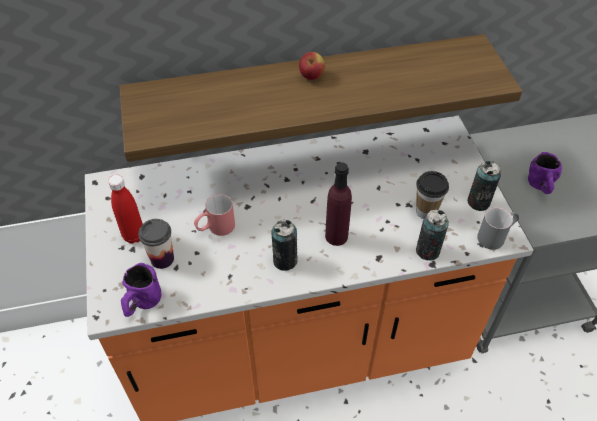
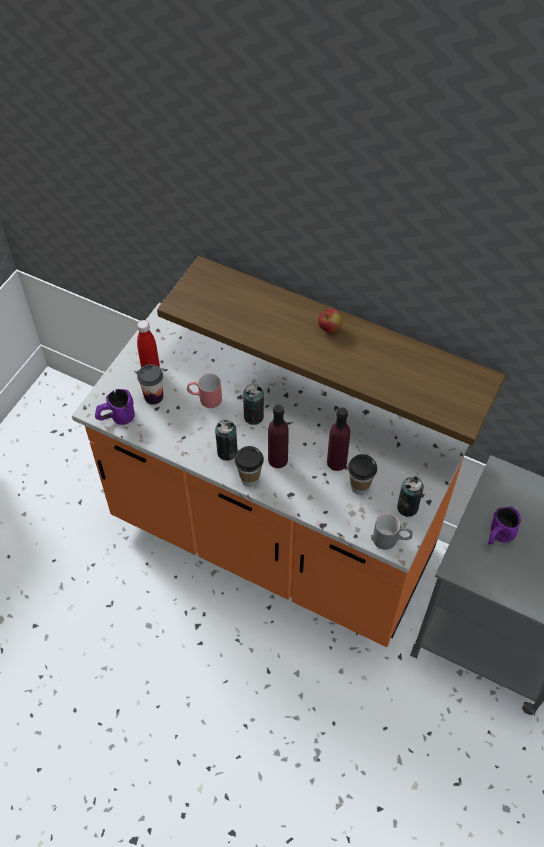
camera: 40 degrees right, 5 degrees up
can [416,210,449,261] -> can moved to [243,384,264,425]
none -> cup [235,446,264,487]
none -> purple bottle [327,407,350,471]

